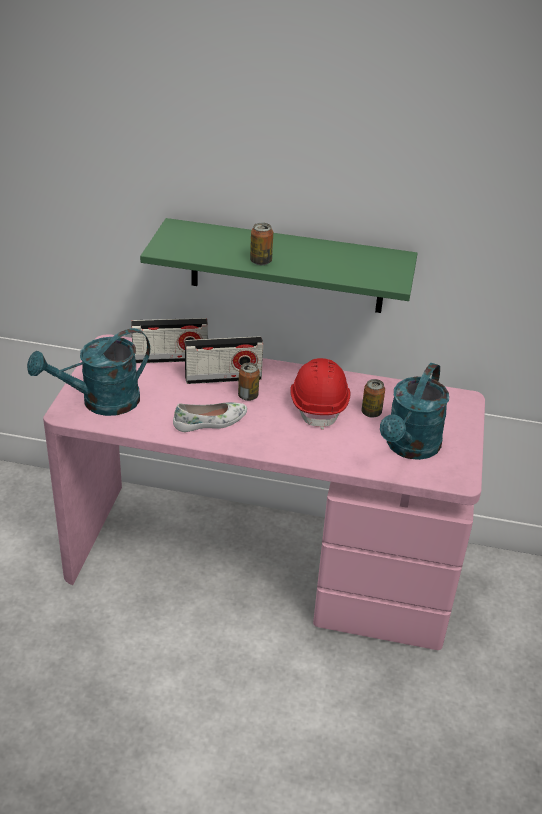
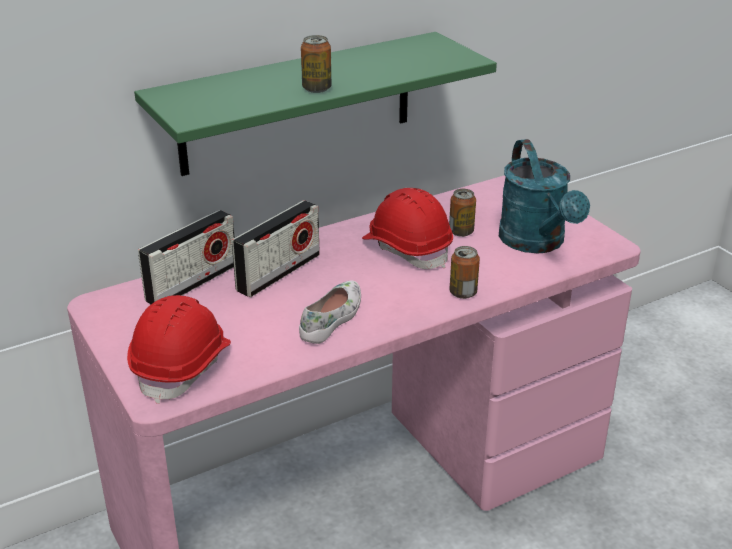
camera: 40 degrees left, 5 degrees down
turquoise watering can [27,328,150,416] -> red hard hat [127,295,231,404]
can [238,363,260,401] -> can moved to [449,246,480,299]

